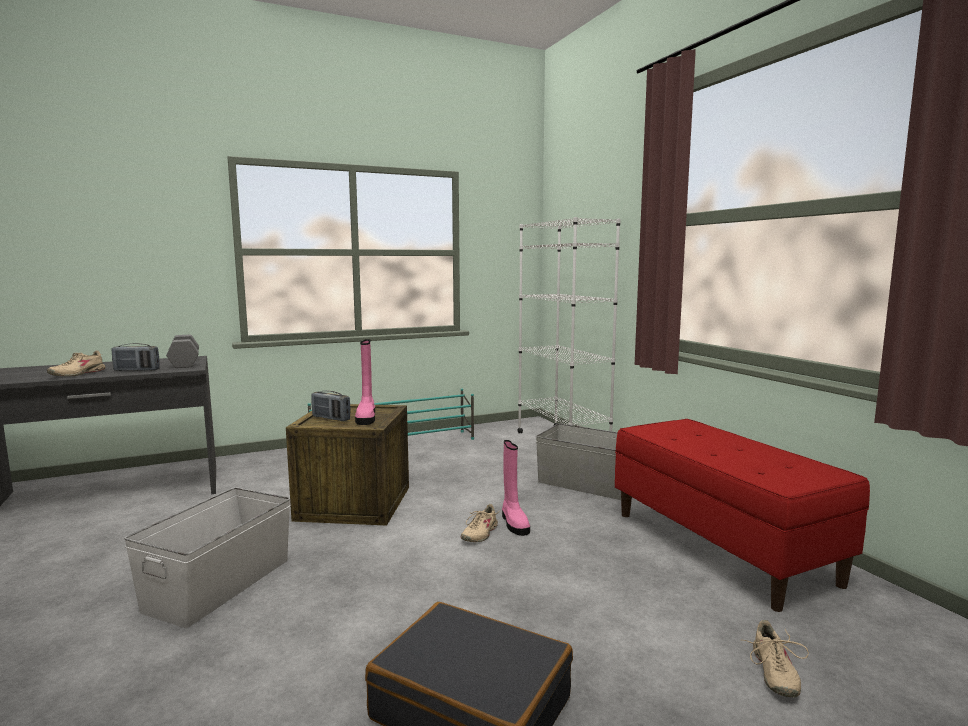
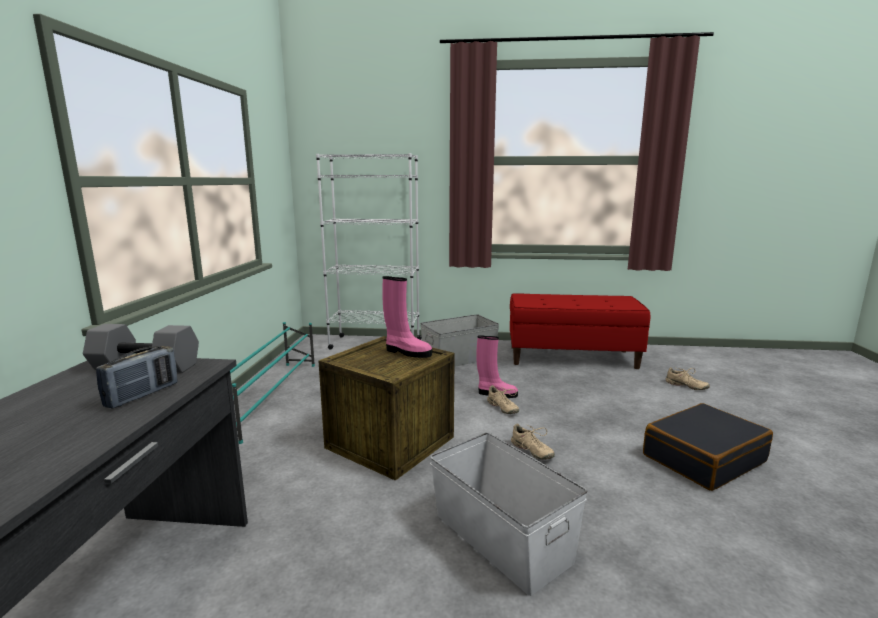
camera: 60 degrees left, 5 degrees up
beige shoe [47,350,105,376] -> beige shoe moved to [511,424,555,460]
radio [311,391,350,421] -> none

